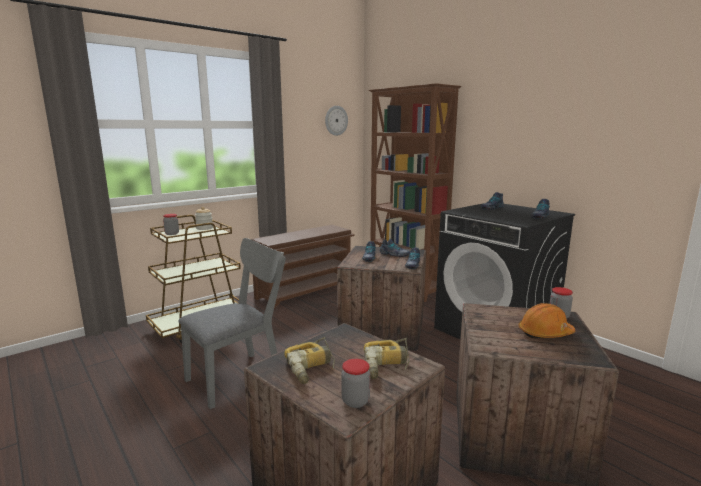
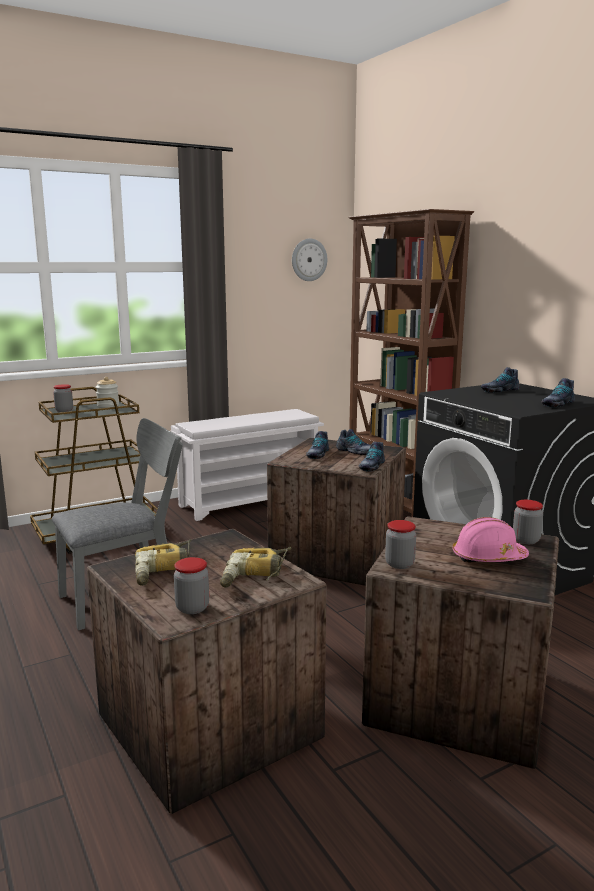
camera: 10 degrees right, 0 degrees up
brown shoe rack [251,225,355,309] -> white shoe rack [171,409,324,521]
orange hard hat [518,303,575,338] -> pink hard hat [452,517,529,562]
none -> jar [385,520,416,569]

